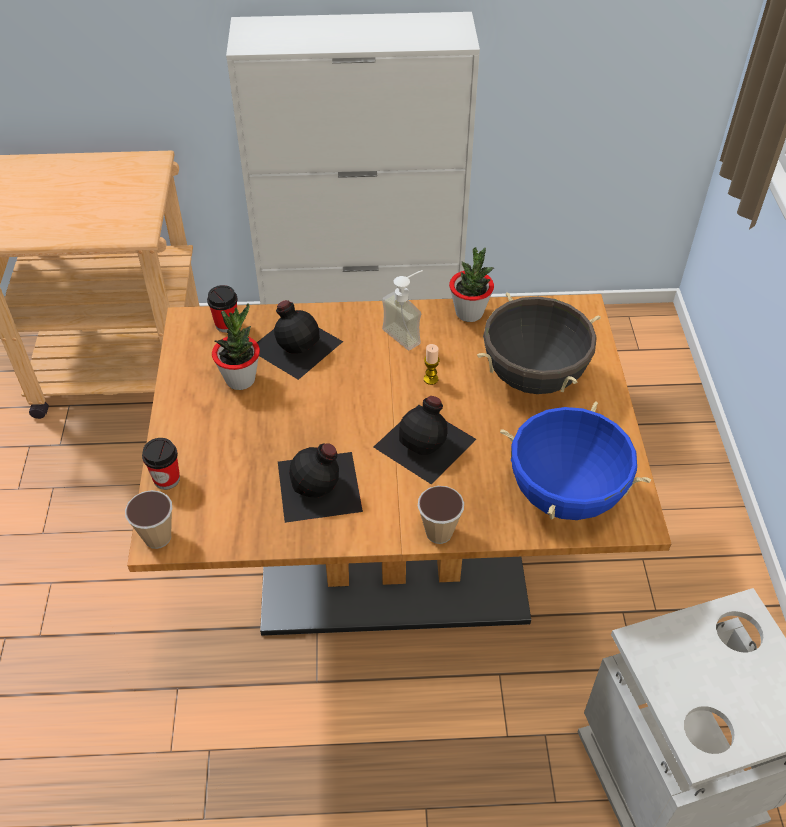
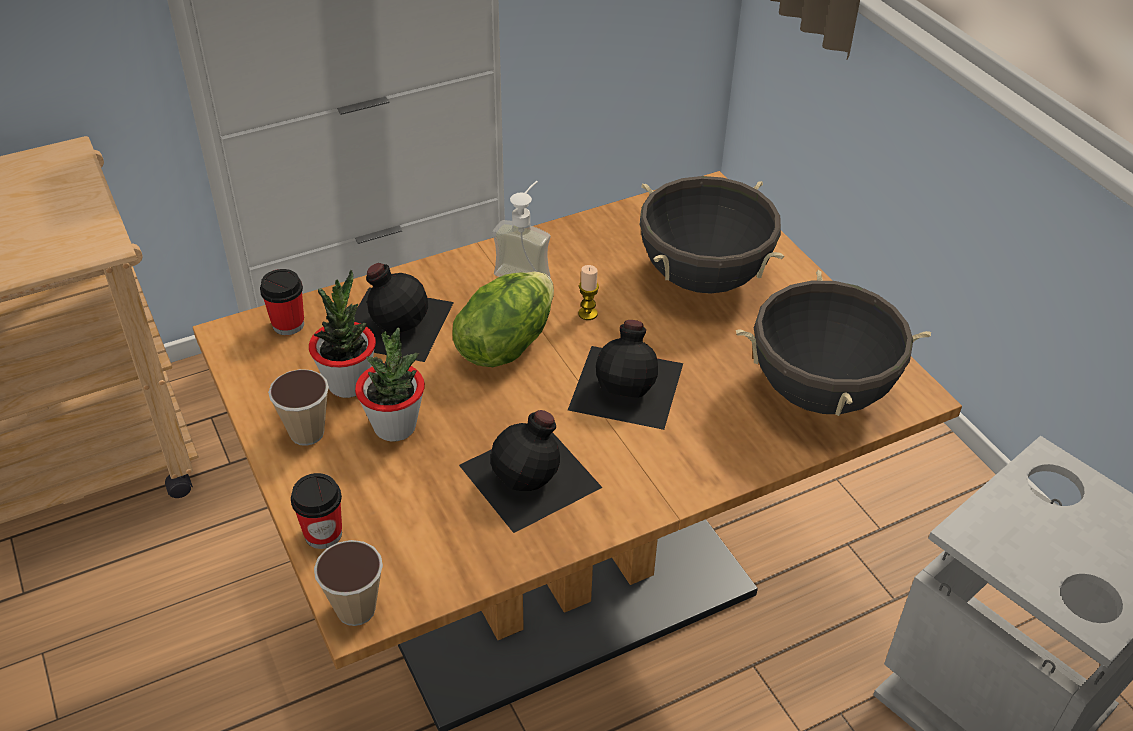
camera: 25 degrees left, 5 degrees down
cup [418,486,464,544] -> cup moved to [268,369,329,446]
potted plant [449,247,494,322] -> potted plant moved to [355,327,425,442]
blue cooking pot [500,402,651,520] -> black cooking pot [736,270,931,416]
none -> lettuce [452,272,554,367]

